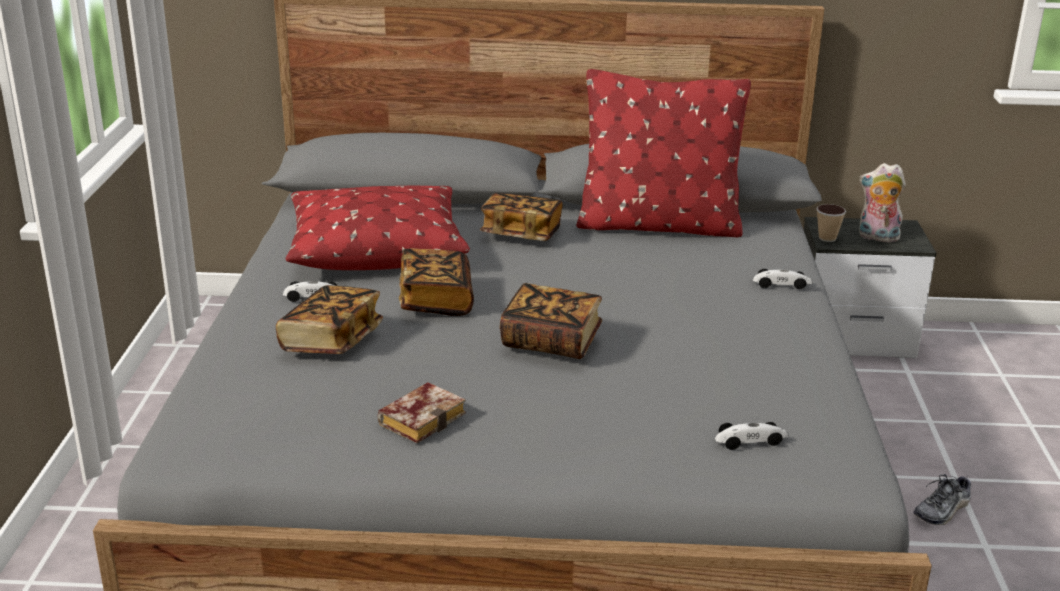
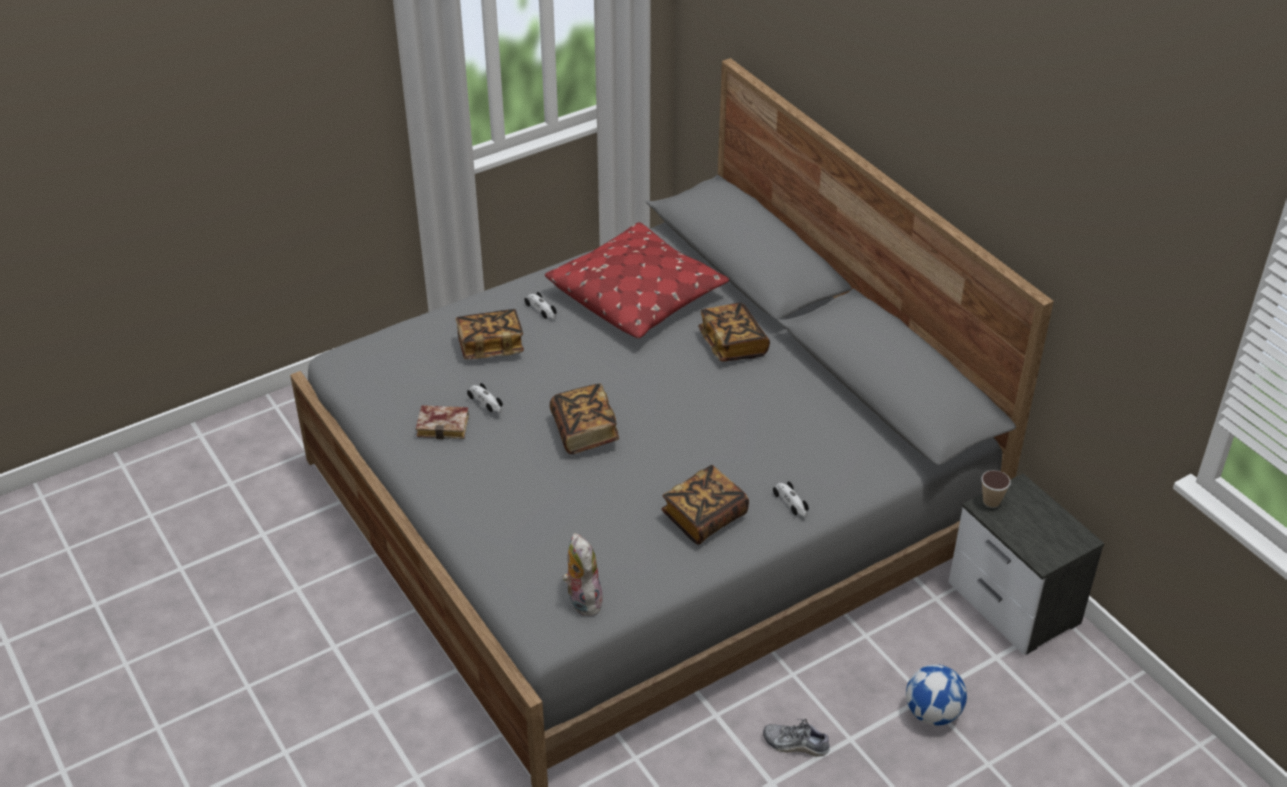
camera: 55 degrees right, 15 degrees up
book [399,248,474,316] -> book moved to [661,465,749,544]
red pillow [576,69,751,237] -> none
toy car [715,422,788,450] -> toy car moved to [467,383,503,412]
plush toy [859,163,906,242] -> plush toy moved to [562,533,603,616]
none -> football [906,664,967,726]

